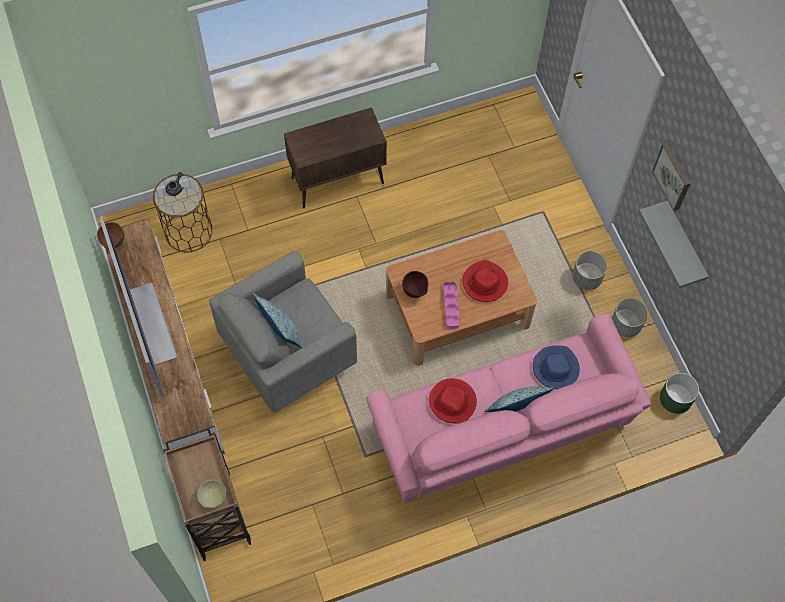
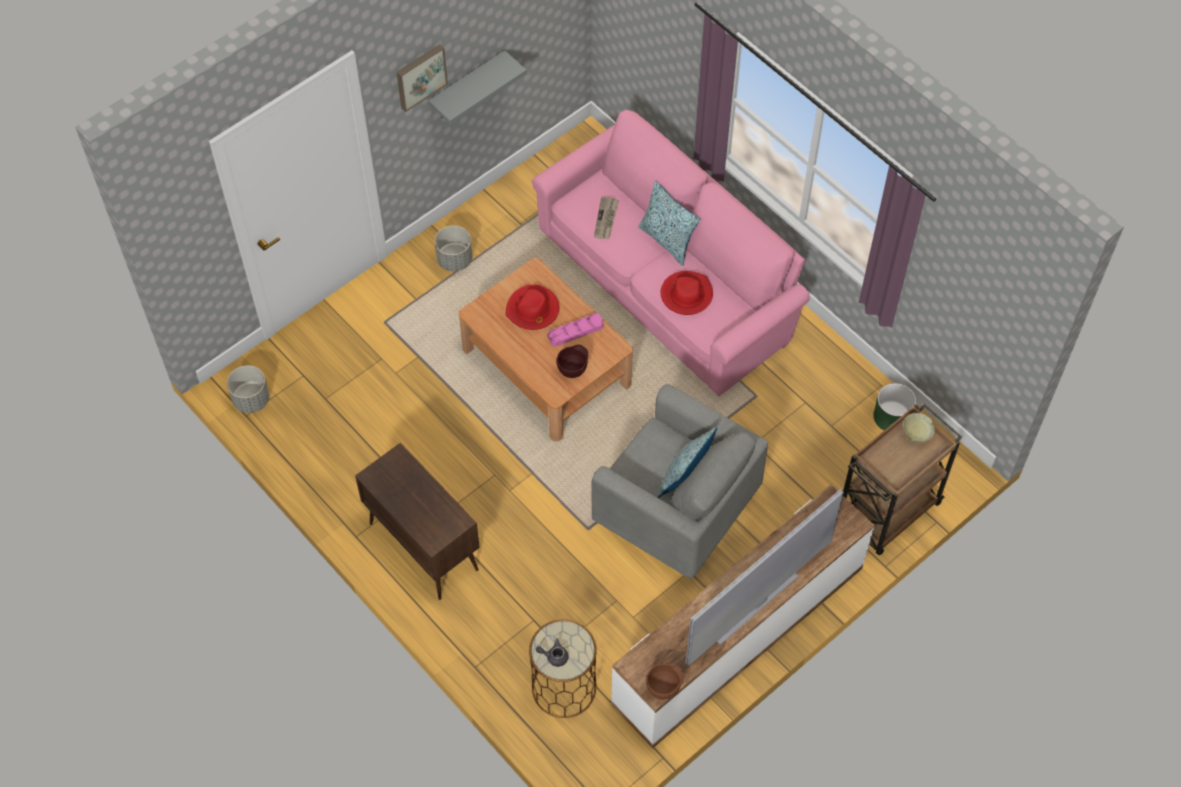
camera: 110 degrees left, 5 degrees down
blue hat [533,345,580,389] -> newspaper [594,196,619,239]
grey planter [612,298,648,337] -> grey planter moved to [227,365,270,413]
green planter [660,373,699,414] -> green planter moved to [873,383,916,430]

